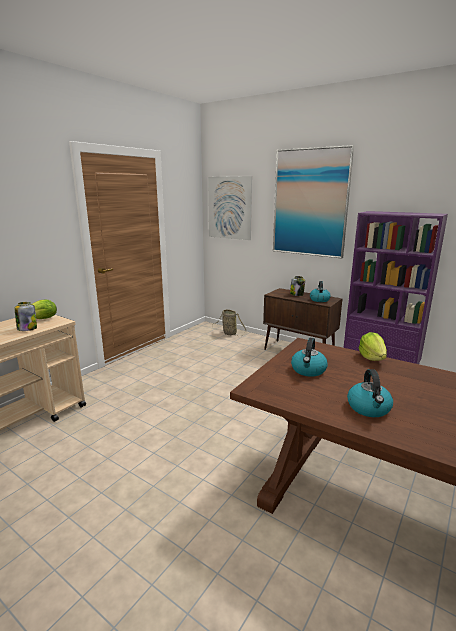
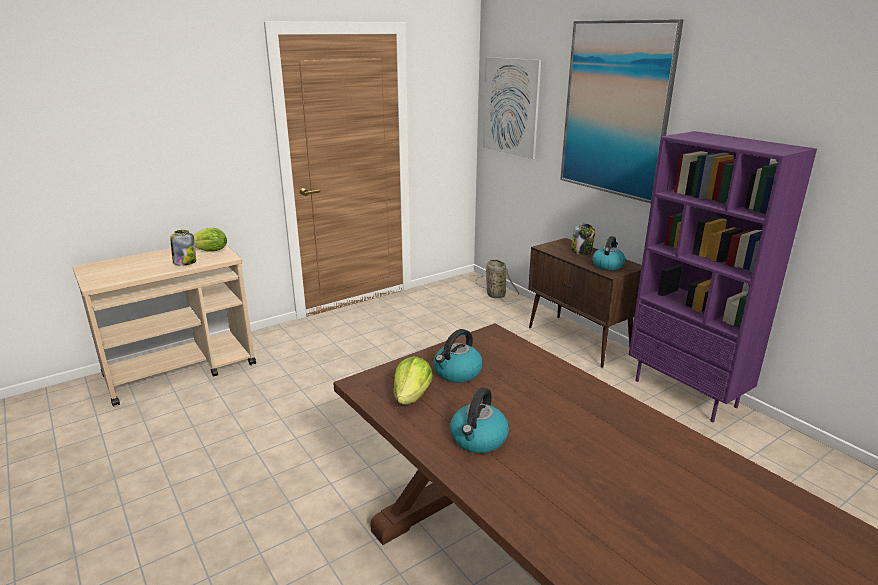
camera: 20 degrees right, 5 degrees up
lettuce [359,332,387,361] -> lettuce moved to [393,356,433,405]

